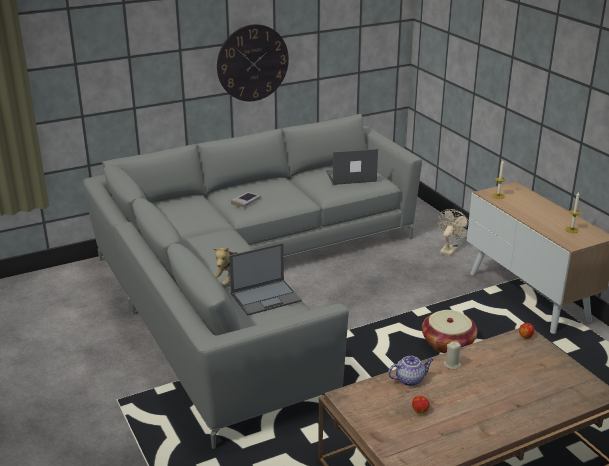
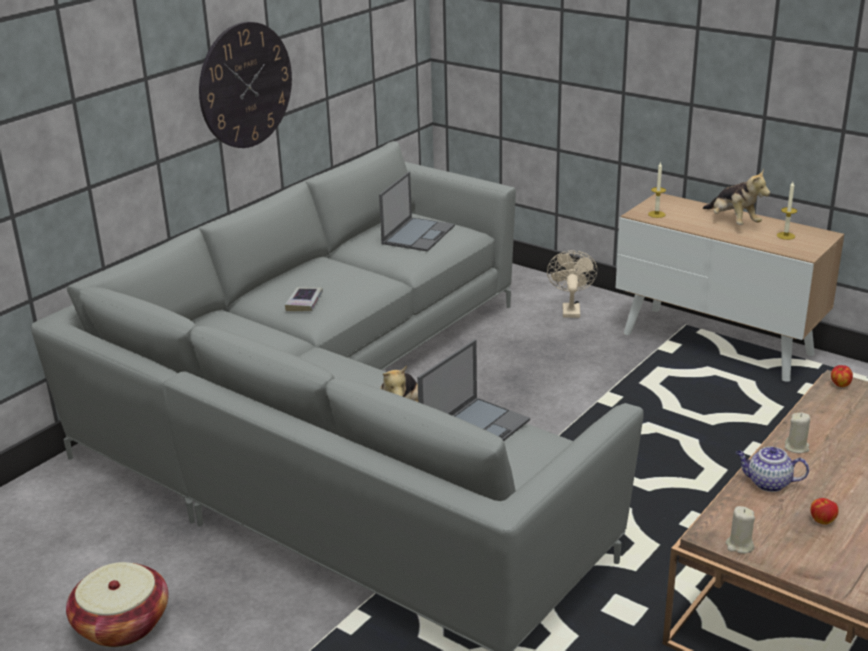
camera: 25 degrees left, 0 degrees up
laptop [326,149,378,185] -> laptop turned 150 degrees clockwise [379,172,455,252]
teapot [388,356,433,386] -> teapot turned 120 degrees counterclockwise [736,447,809,492]
basket [422,310,478,353] -> basket moved to [66,562,169,647]
none -> plush toy [703,169,770,225]
none -> beige candle [726,506,755,554]

